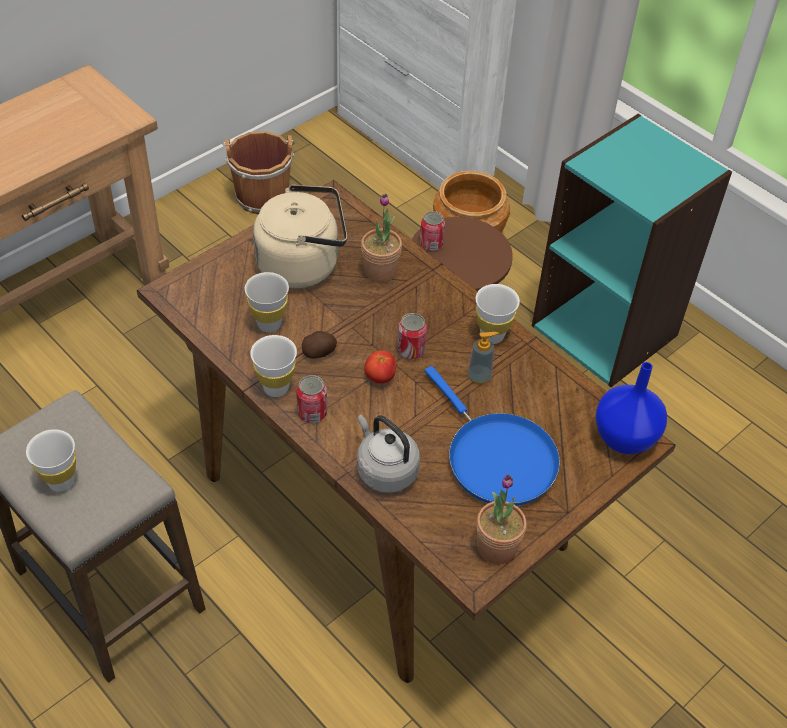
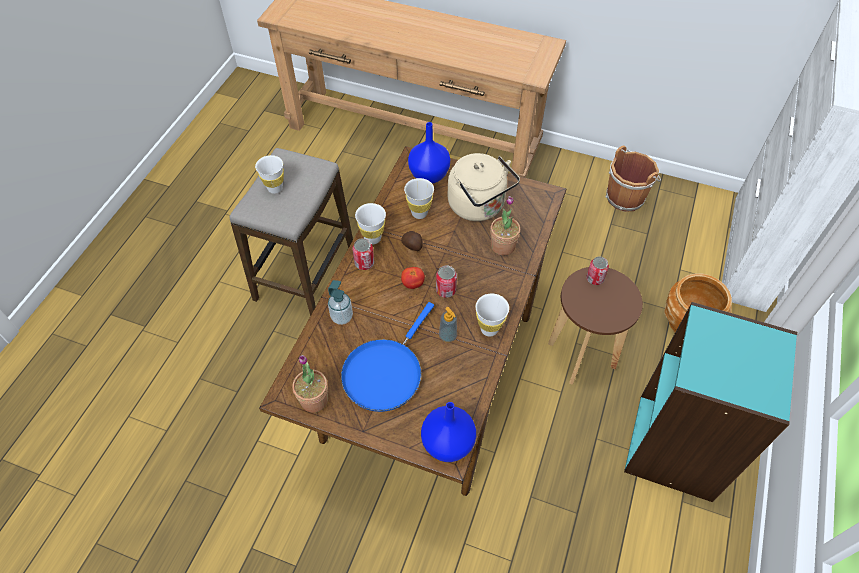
camera: 65 degrees right, 5 degrees up
grey kettle [357,414,420,493] -> soap dispenser [328,280,353,325]
none -> blue vase [408,122,450,184]

